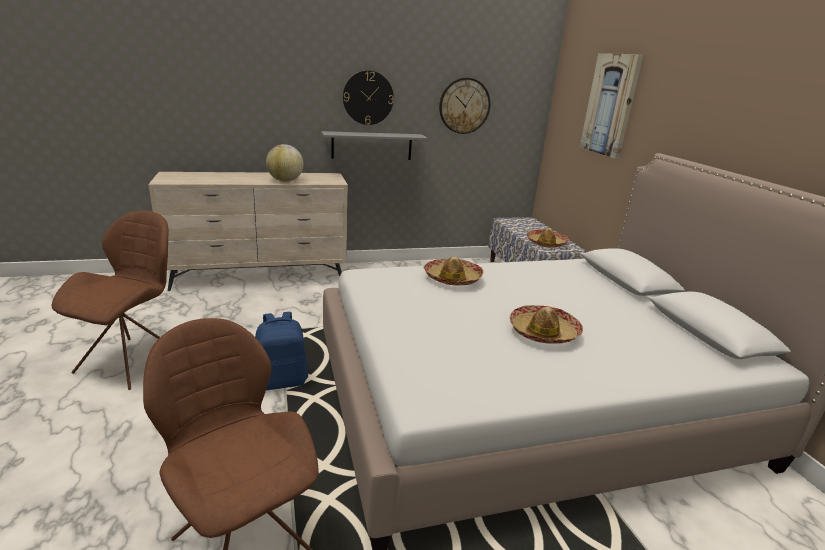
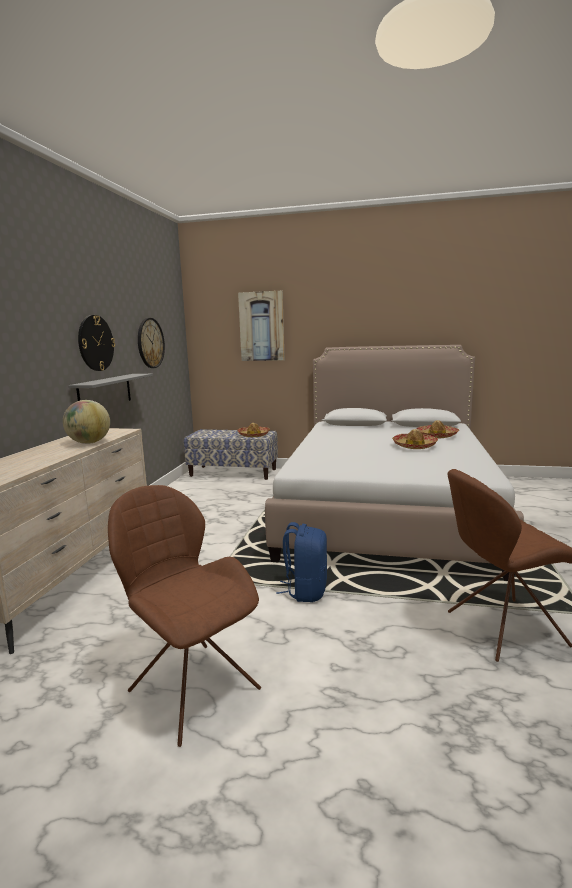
camera: 60 degrees left, 10 degrees down
hat [423,257,484,286] -> hat moved to [417,420,459,438]

